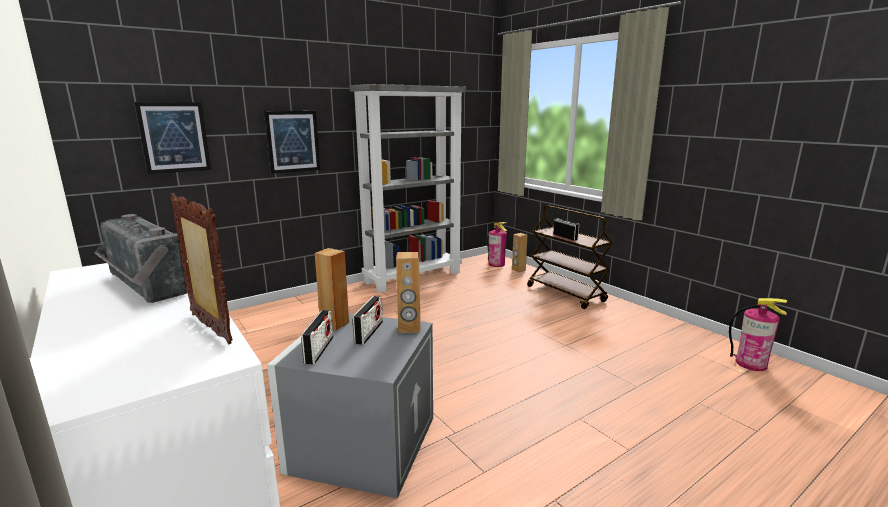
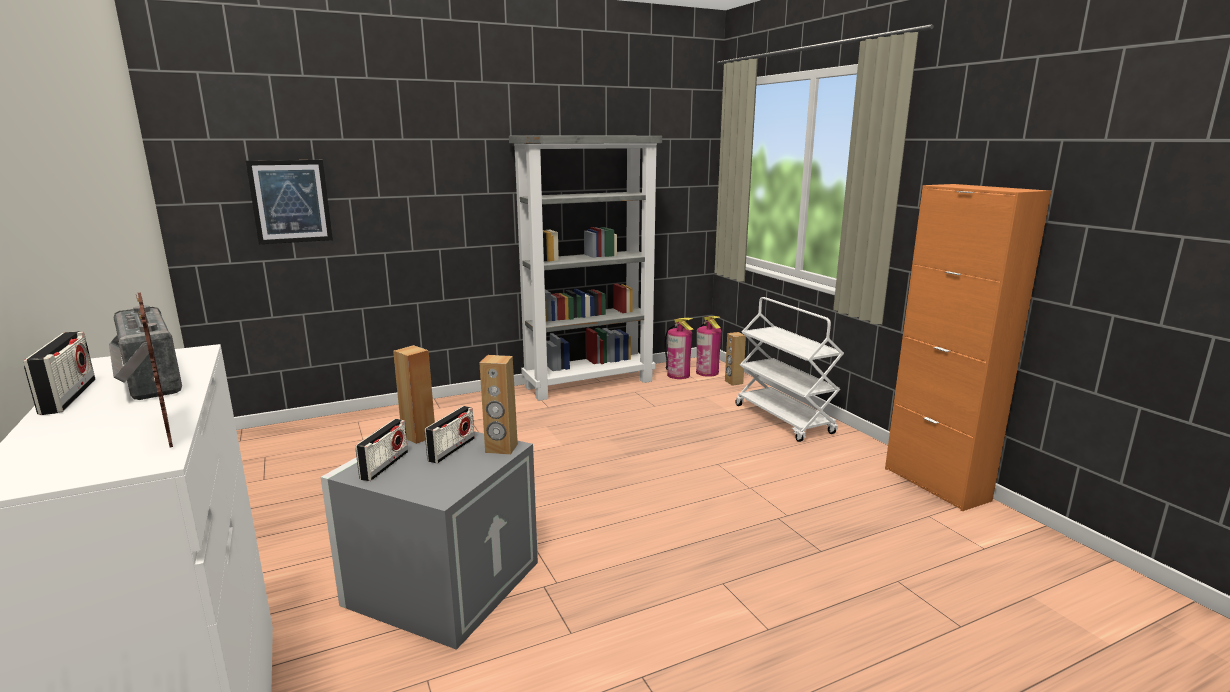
camera: 10 degrees right, 0 degrees up
picture [264,111,320,174] -> none
brown cart [527,205,613,309] -> white cart [735,297,844,442]
radio [553,218,579,241] -> radio moved to [24,331,96,415]
fire extinguisher [729,298,787,371] -> fire extinguisher moved to [664,318,694,379]
none -> orange cabinet [885,184,1051,511]

